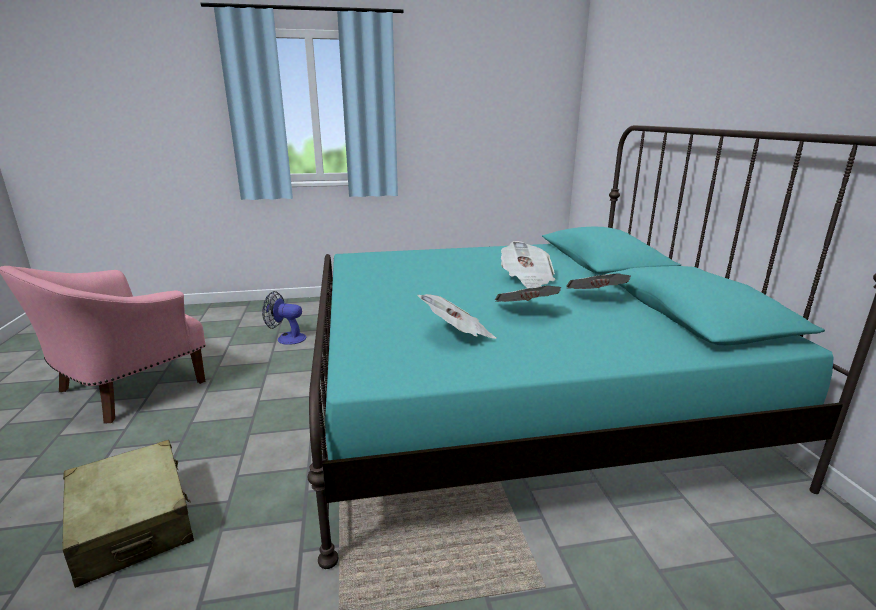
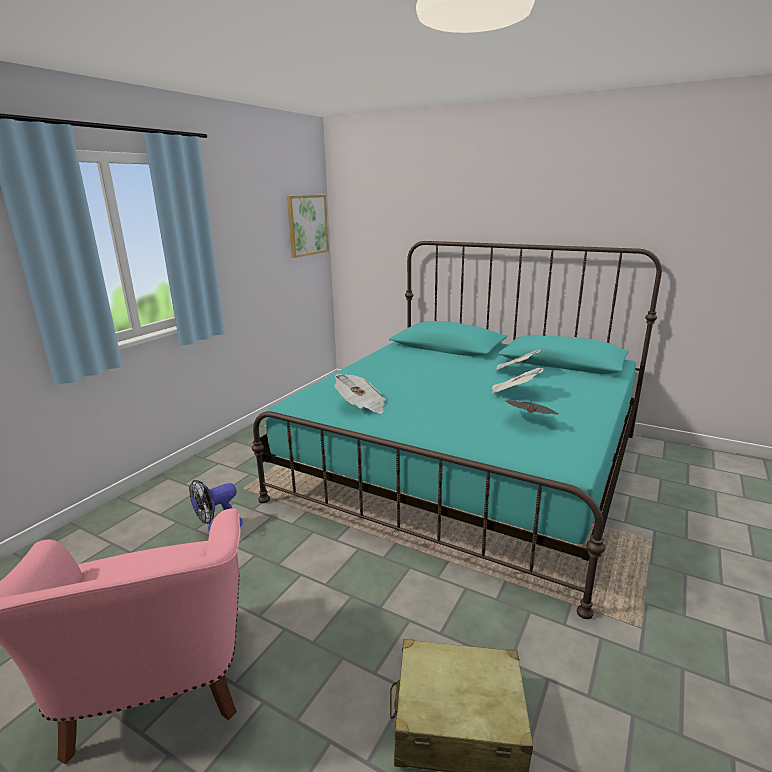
camera: 50 degrees left, 0 degrees up
newspaper [501,241,555,288] -> newspaper moved to [334,374,386,414]
none -> picture [287,195,329,258]

